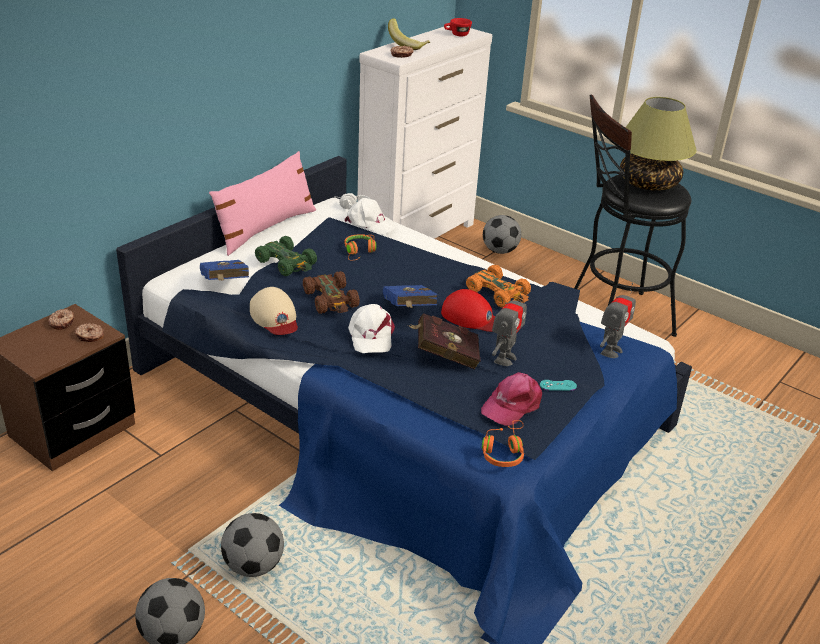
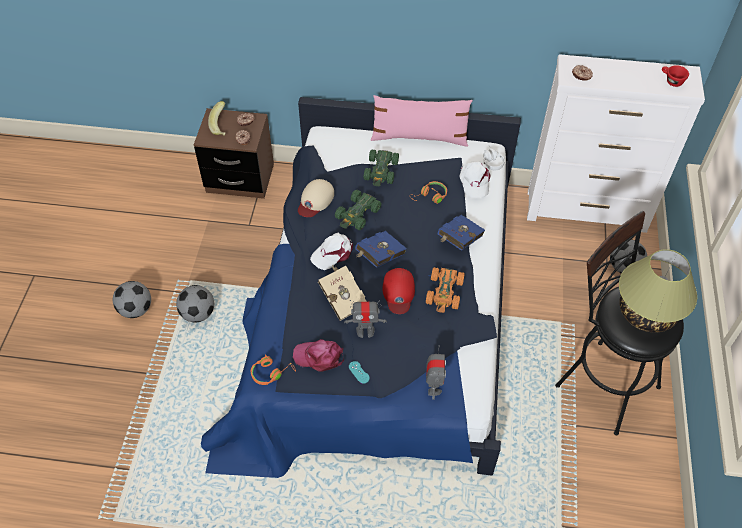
camera: 60 degrees right, 20 degrees up
blue book [200,260,249,281] -> blue book moved to [438,215,485,251]
brown toy car [303,271,360,314] -> green toy car [335,190,381,230]
banana [388,18,430,50] -> banana moved to [208,101,226,135]
red book [408,313,481,369] -> beige book [318,265,367,321]
toy robot [600,283,636,358] -> toy robot turned 90 degrees counterclockwise [426,345,446,400]

